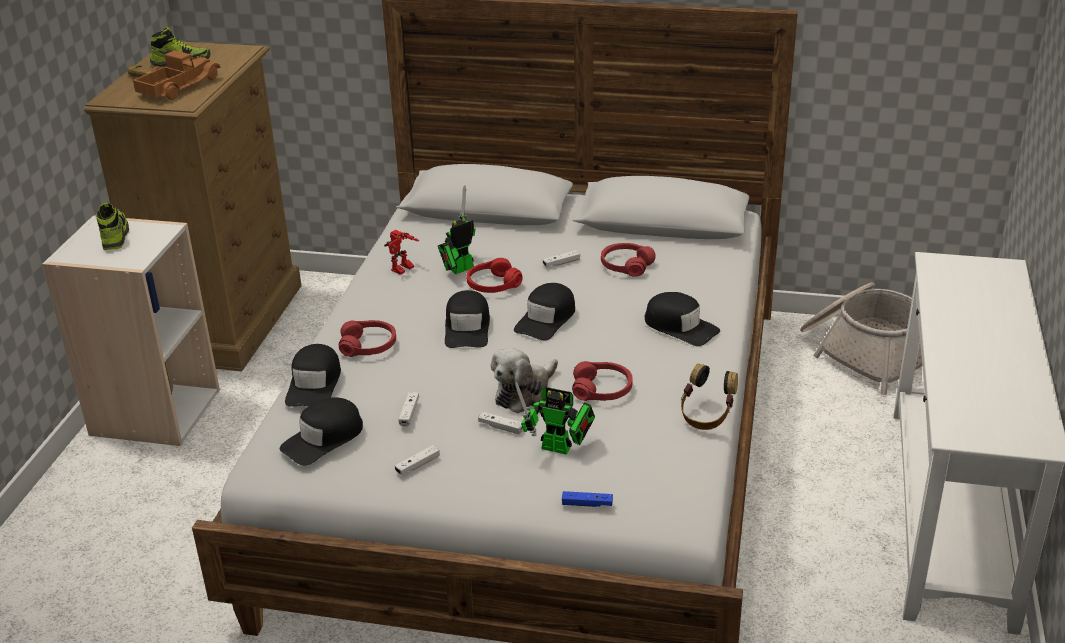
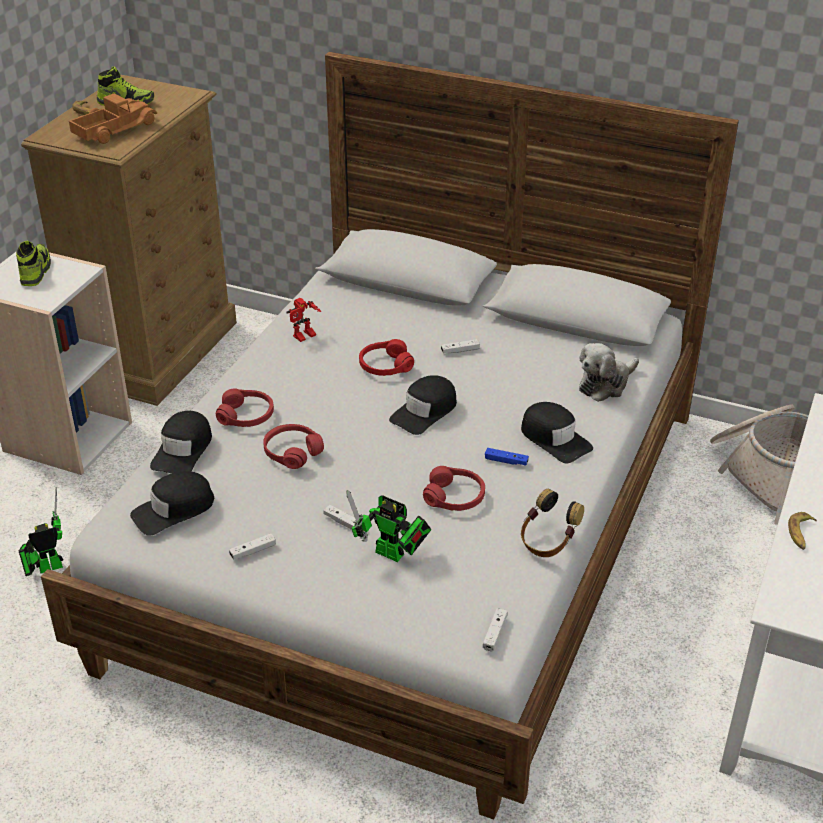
camera: 10 degrees right, 5 degrees up
white game controller [399,392,419,427] -> white game controller moved to [483,608,508,651]
toy robot [438,185,475,274] -> toy robot moved to [19,487,63,576]
black cap [445,290,490,348] -> none
plush toy [491,348,558,413] -> plush toy moved to [579,343,639,402]
blue game controller [562,491,613,507] -> blue game controller moved to [485,448,529,466]
red headphones [601,243,656,277] -> red headphones moved to [263,424,324,469]
none -> banana [788,512,817,550]

